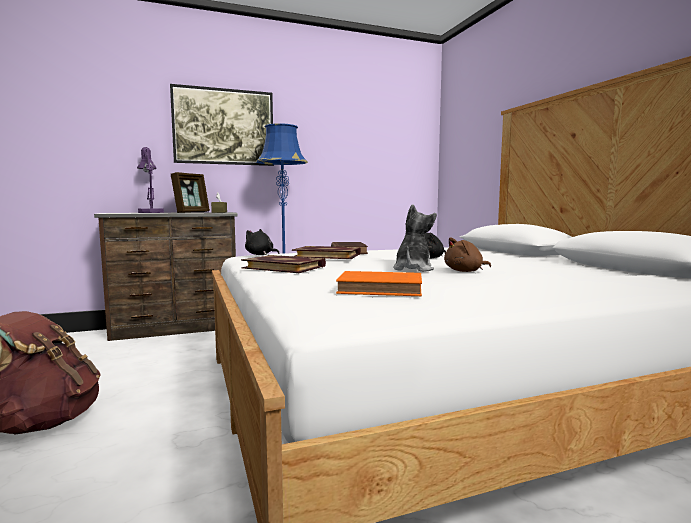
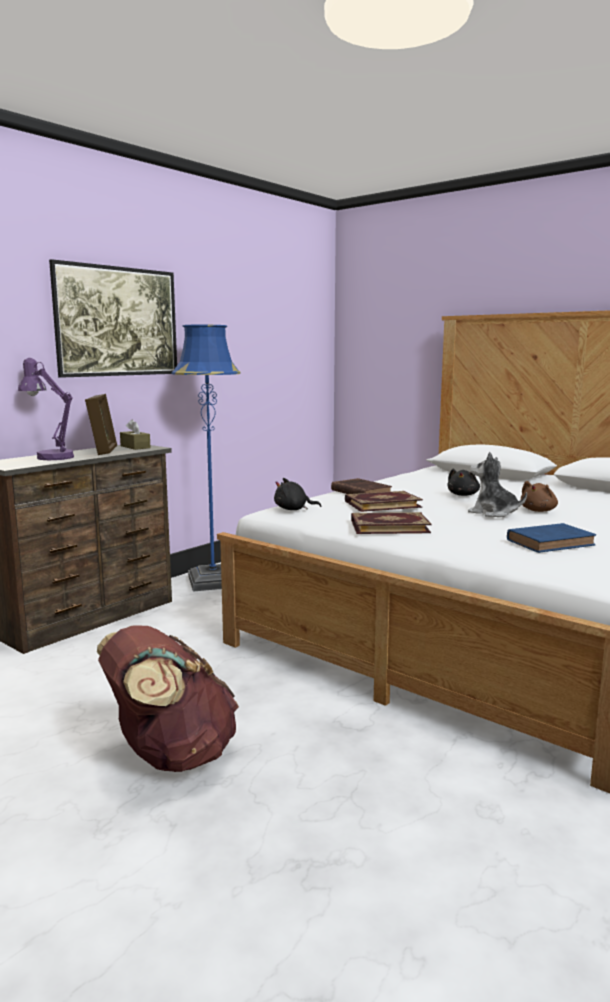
camera: 30 degrees left, 5 degrees up
orange book [336,271,422,296] -> blue book [507,523,596,553]
plush toy [393,204,437,272] -> plush toy turned 45 degrees counterclockwise [468,452,527,517]

